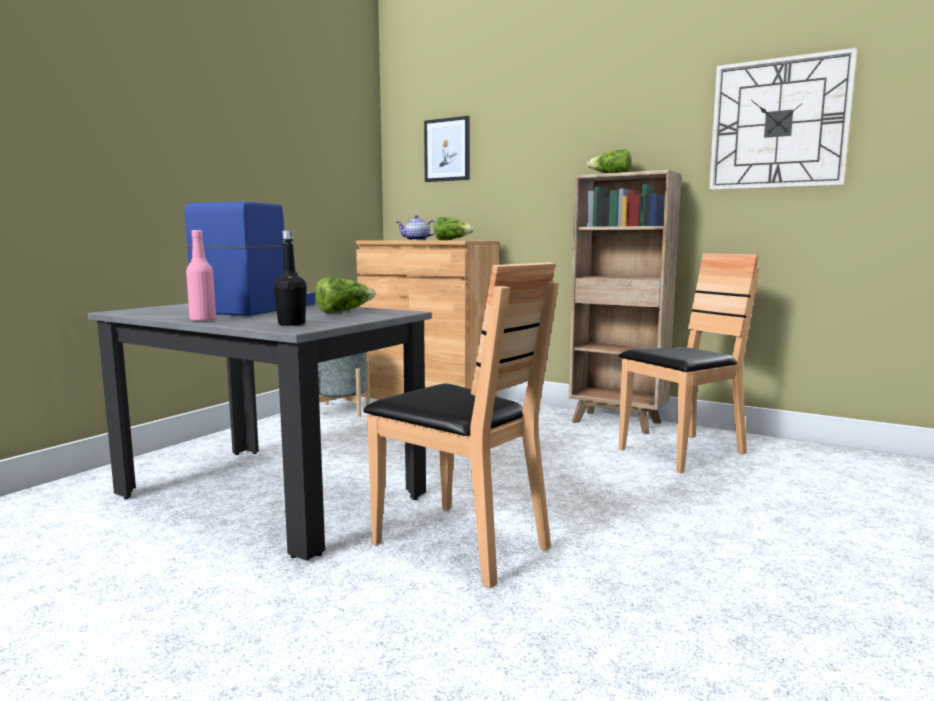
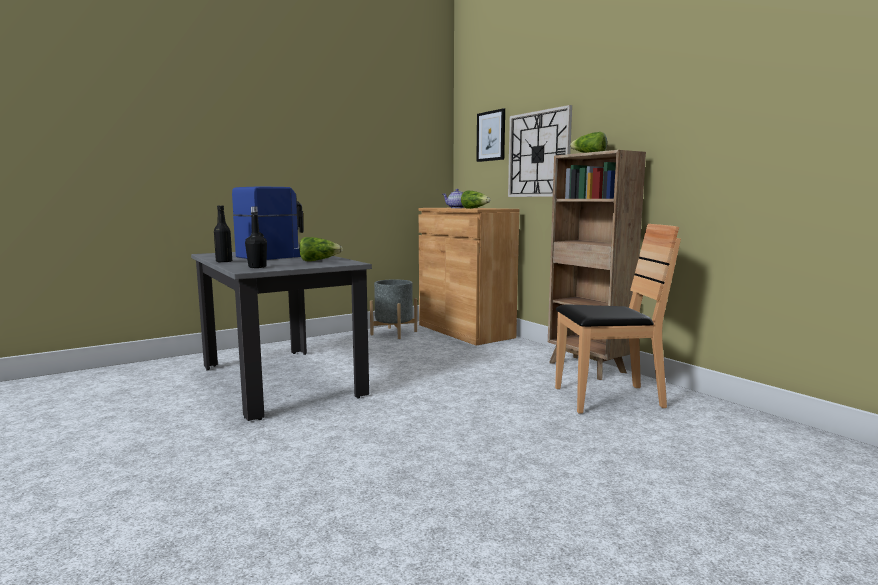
camera: 25 degrees right, 0 degrees up
pink bottle [186,230,216,321] -> black bottle [214,205,232,263]
brown chair [363,262,559,588] -> none
wall clock [709,48,857,190] -> wall clock moved to [508,105,572,197]

